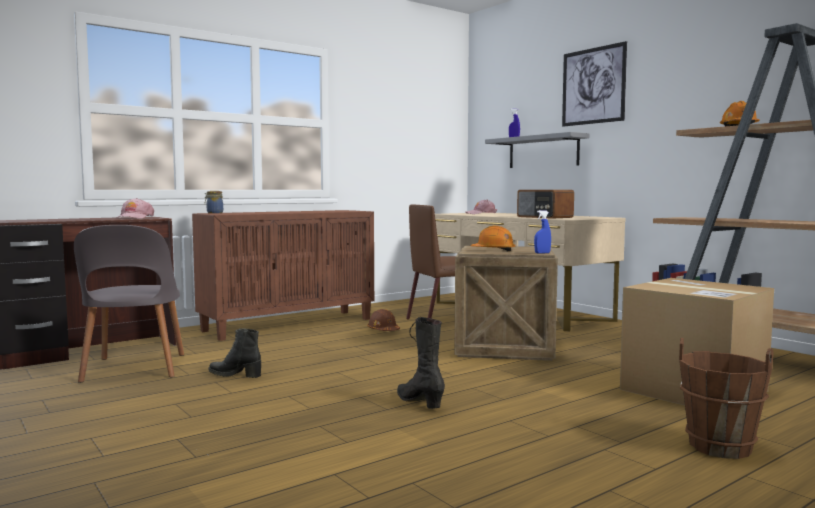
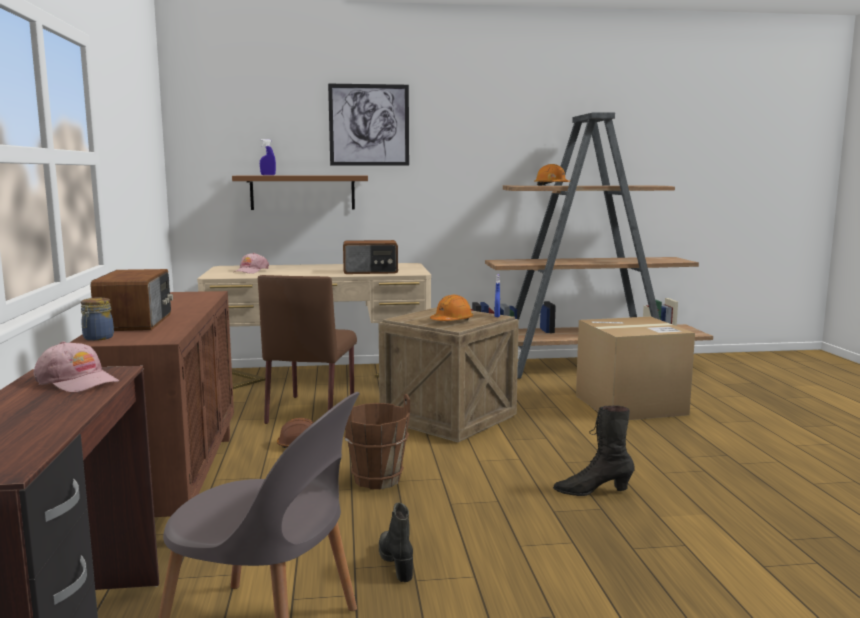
camera: 60 degrees left, 5 degrees up
black boot [209,328,261,378] -> black boot turned 120 degrees clockwise [379,502,413,582]
grey shelf [485,132,589,168] -> brown shelf [232,176,368,210]
brown bucket [679,338,773,459] -> brown bucket moved to [345,394,410,489]
none -> radio [91,269,173,331]

